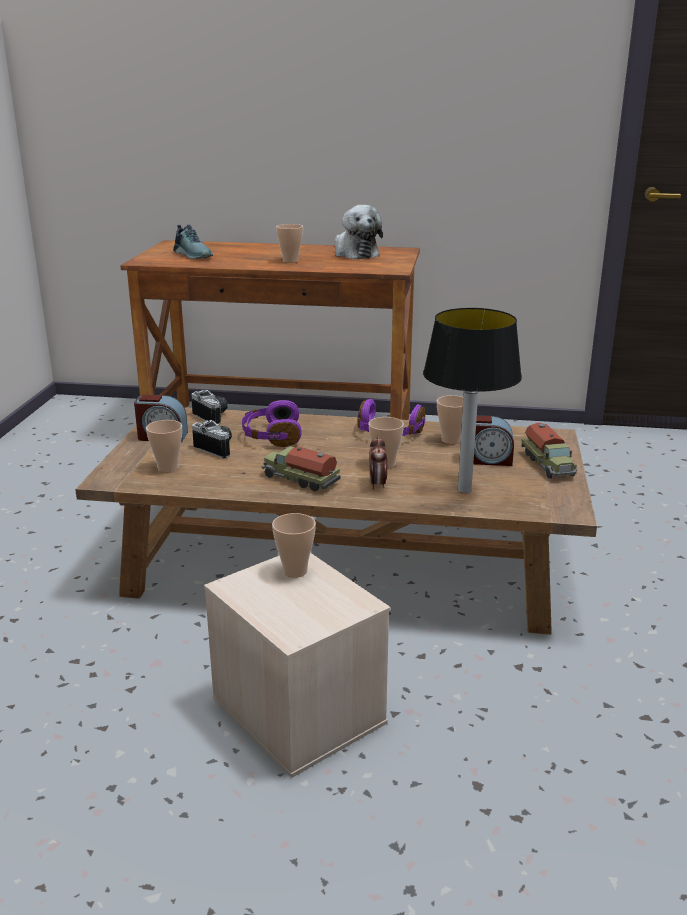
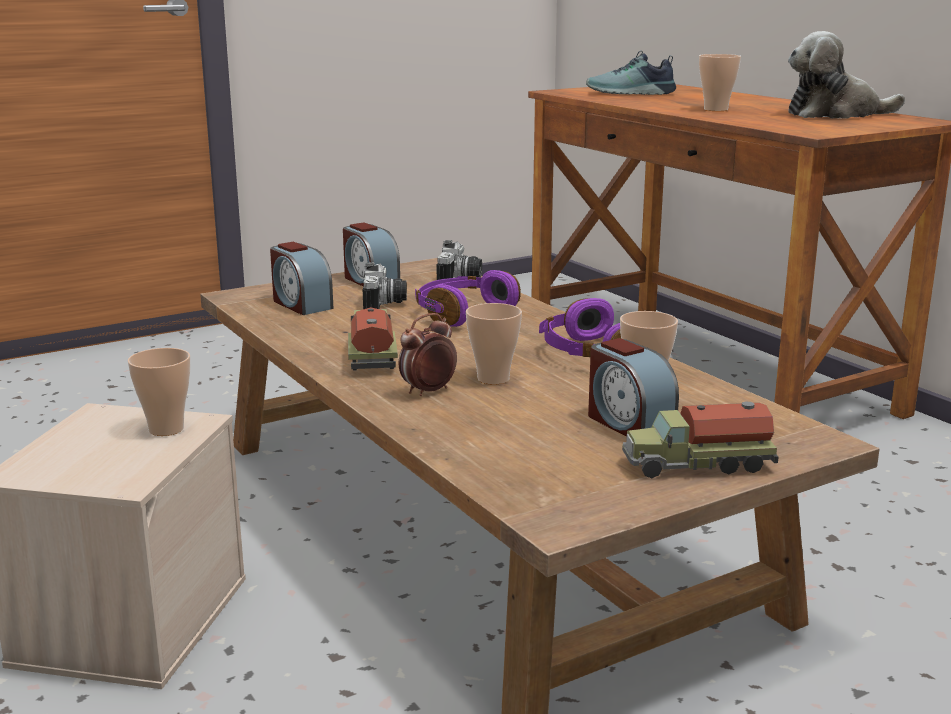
camera: 50 degrees right, 5 degrees down
cup [146,420,182,472] -> alarm clock [270,242,333,315]
shoe [173,224,213,259] -> shoe turned 75 degrees clockwise [586,51,676,95]
plush toy [335,205,383,259] -> plush toy turned 60 degrees clockwise [788,31,905,119]
table lamp [423,308,522,493] -> none
toy truck [521,423,577,478] -> toy truck turned 45 degrees clockwise [622,401,779,478]

